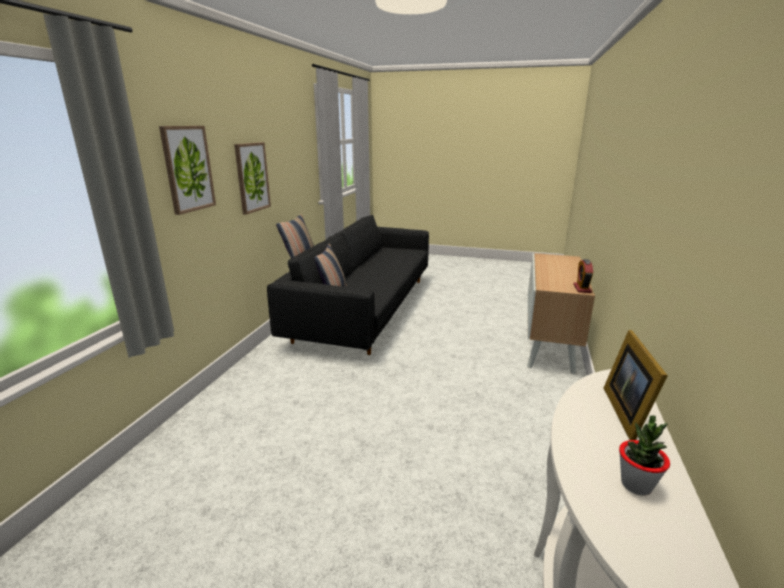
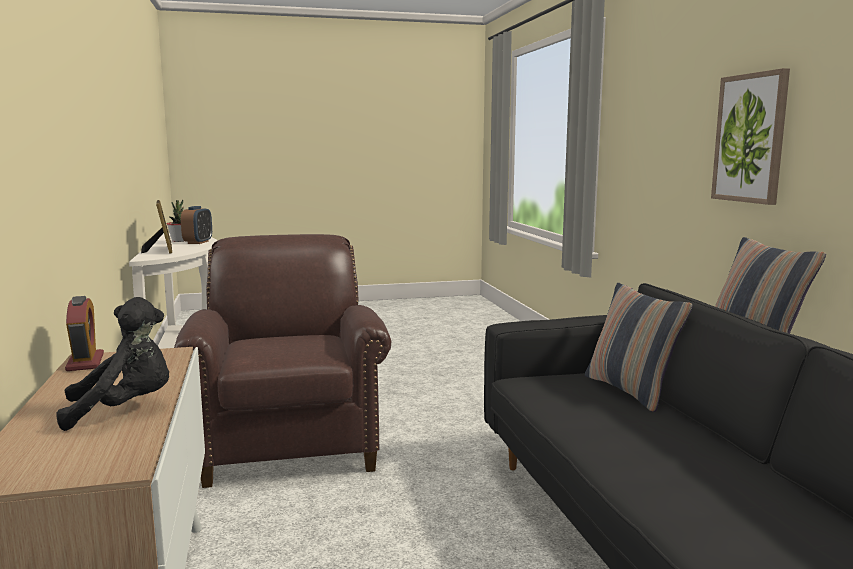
camera: 150 degrees right, 10 degrees down
picture [159,126,216,215] -> none
none -> black plush toy [56,297,169,431]
none -> brown armchair [174,234,391,488]
none -> alarm clock [181,206,212,244]

